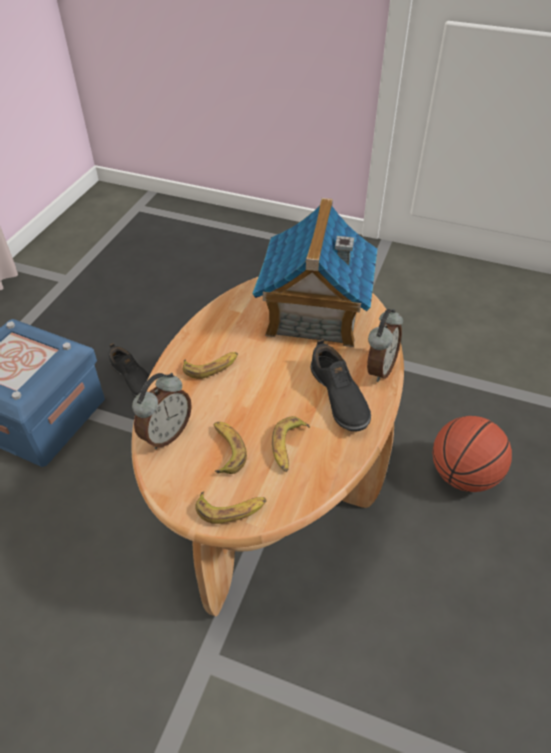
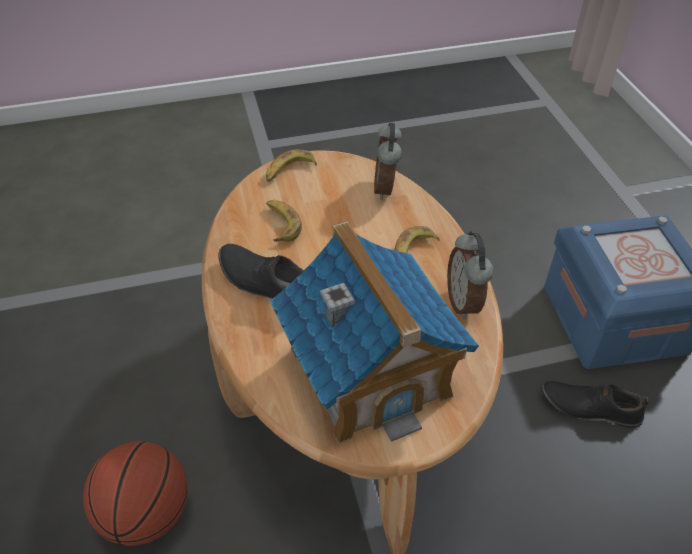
camera: 145 degrees right, 0 degrees up
banana [213,422,247,474] -> none
alarm clock [367,309,403,382] -> alarm clock moved to [447,231,493,319]

